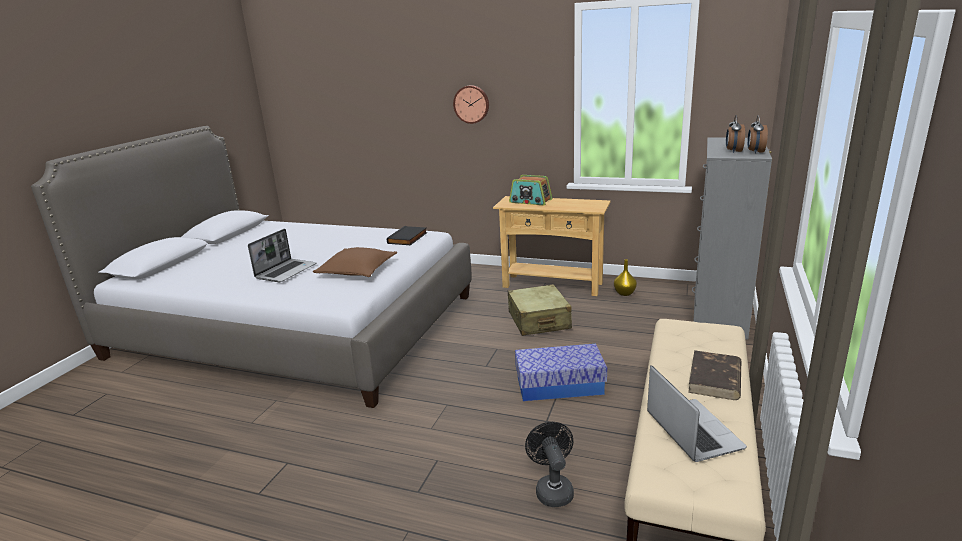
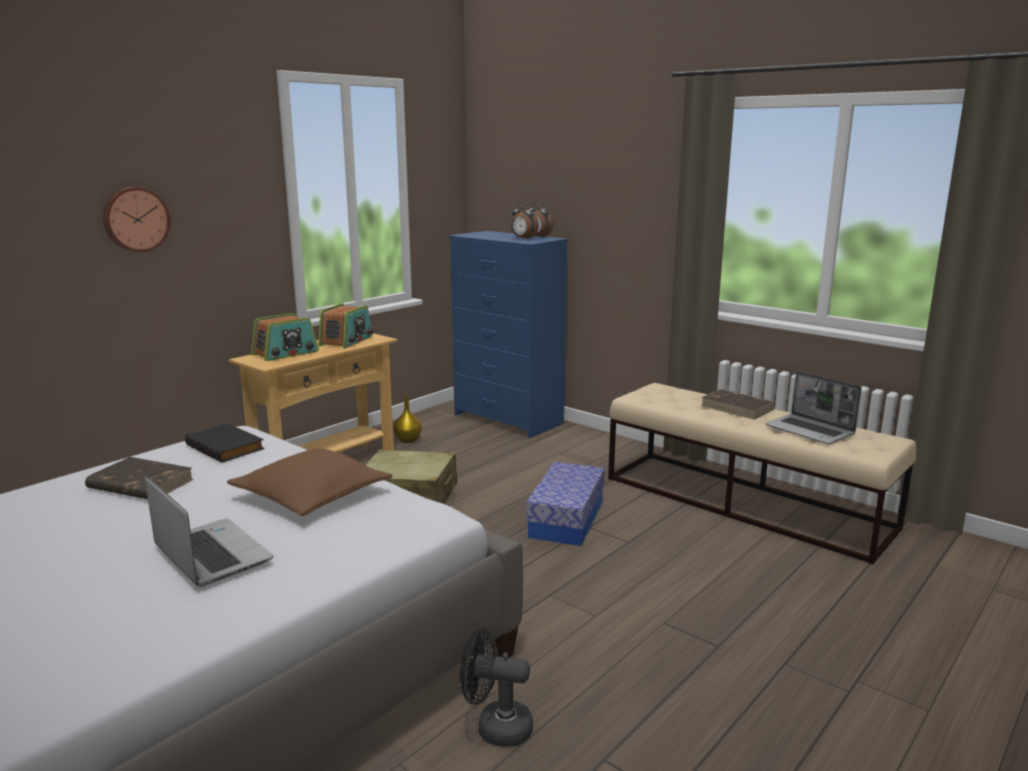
camera: 70 degrees left, 5 degrees down
black fan [525,422,574,507] -> black fan moved to [460,628,533,747]
laptop [647,365,747,462] -> laptop turned 135 degrees counterclockwise [765,371,862,444]
grey dresser [692,137,772,340] -> blue dresser [449,231,568,438]
none -> brown book [85,457,194,499]
none -> radio [318,303,373,348]

